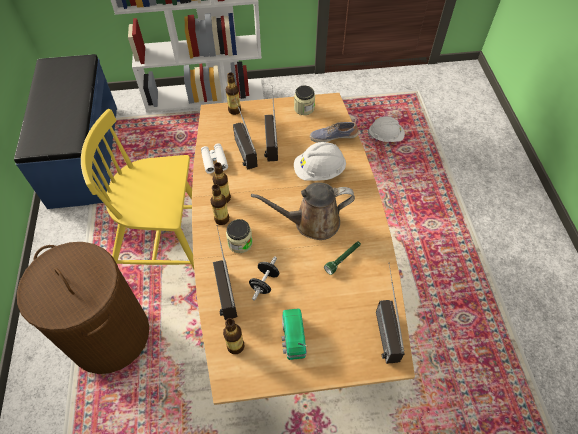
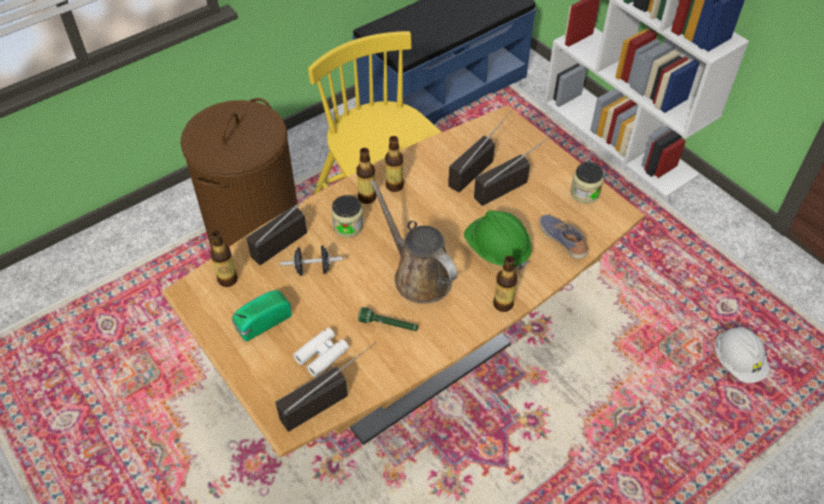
camera: 60 degrees right, 5 degrees down
white binoculars [201,143,228,174] -> white binoculars moved to [293,327,349,377]
bottle [226,72,241,115] -> bottle moved to [493,256,517,312]
white hard hat [294,142,346,181] -> green hard hat [464,210,532,270]

